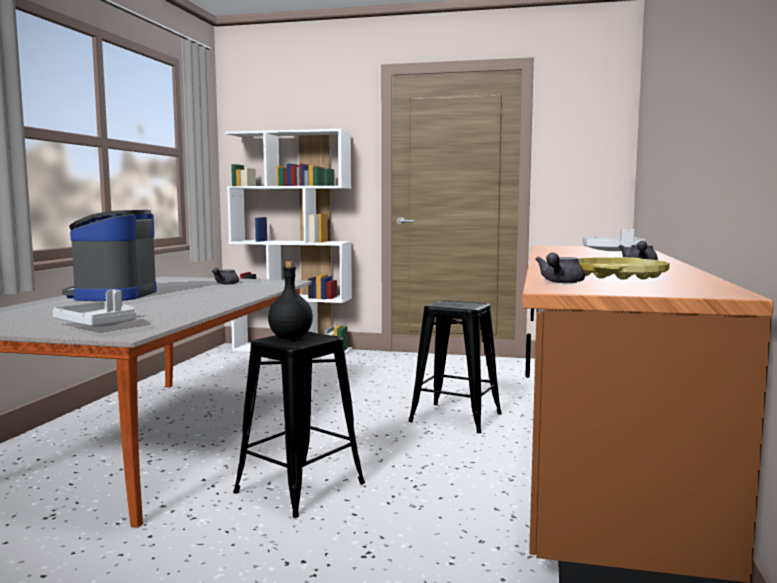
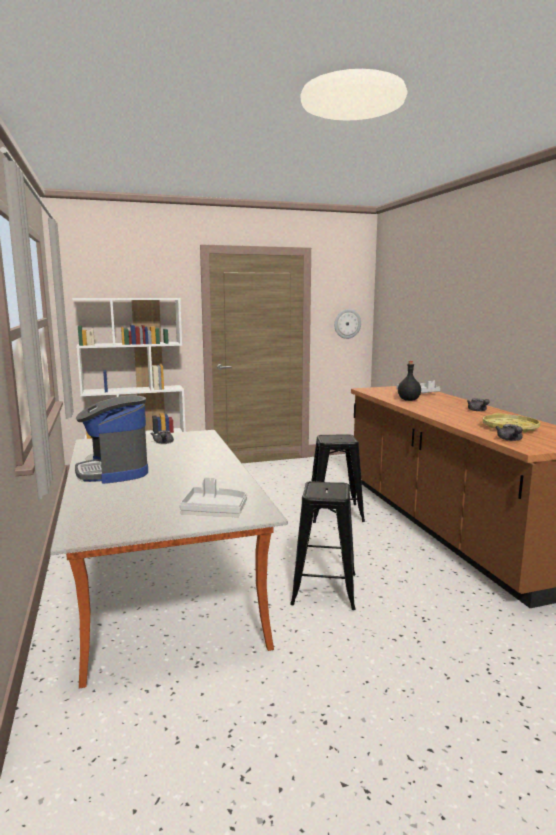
camera: 30 degrees left, 5 degrees up
black bottle [268,261,313,338] -> black bottle moved to [398,361,421,401]
none -> wall clock [334,309,361,339]

